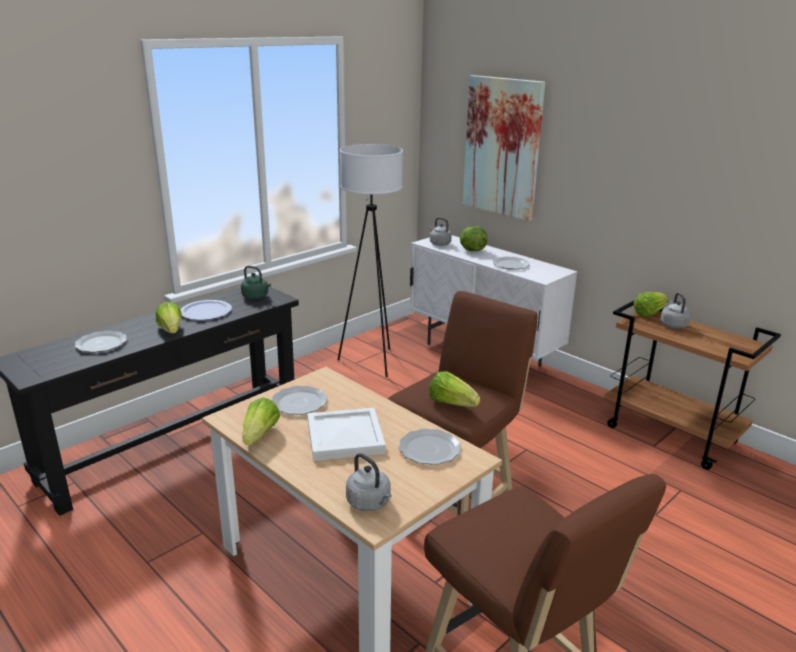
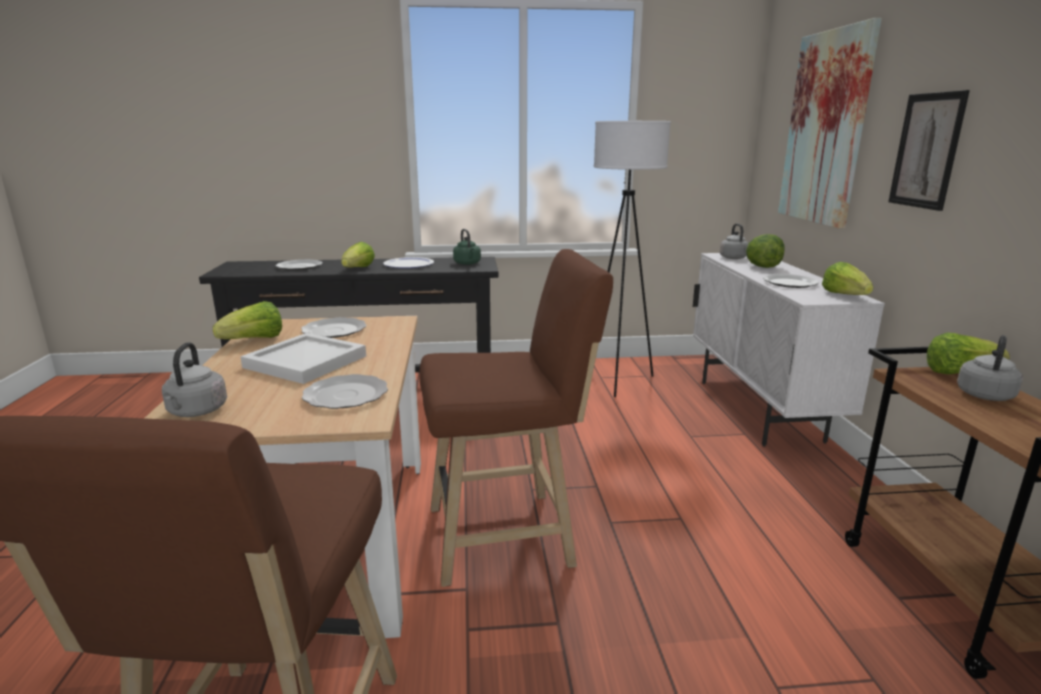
camera: 40 degrees right, 5 degrees down
lettuce [429,371,480,407] -> lettuce moved to [822,262,874,295]
none -> picture [888,90,970,211]

